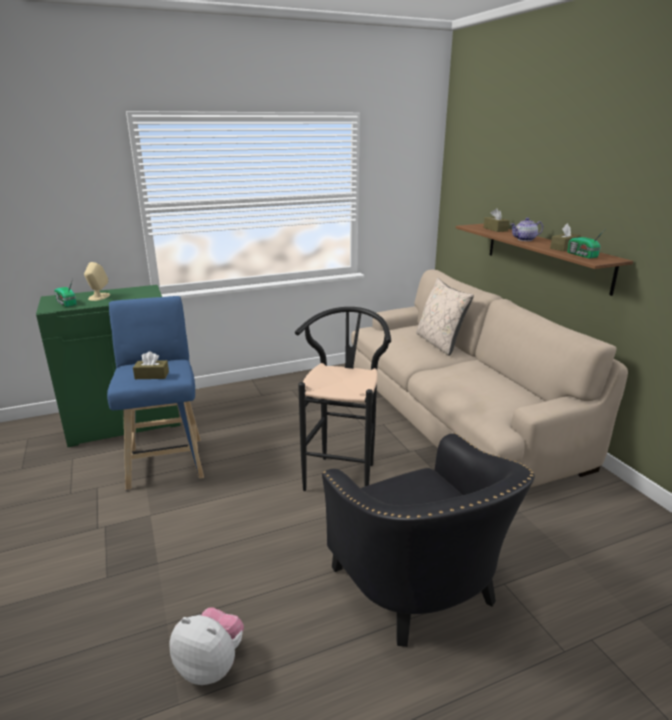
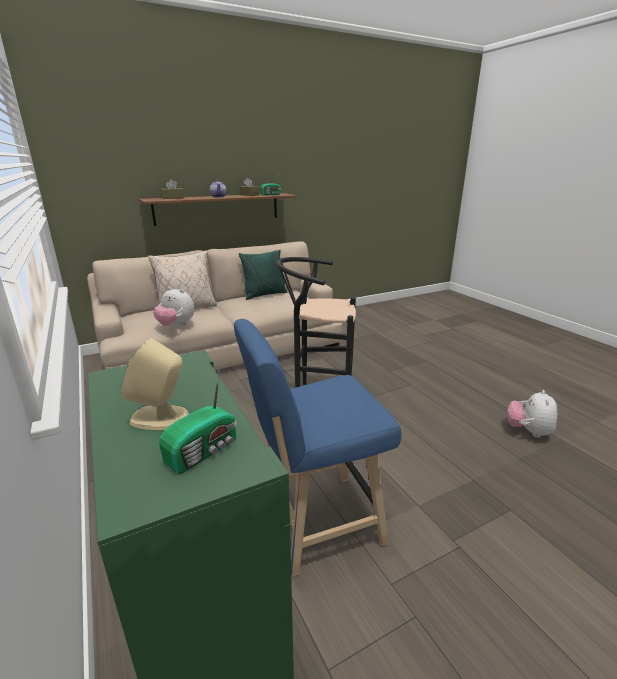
camera: 95 degrees left, 0 degrees up
brown tissue box [133,352,169,379] -> none
black armchair [322,433,535,647] -> none
none -> plush toy [153,287,195,326]
none -> green pillow [239,250,287,300]

